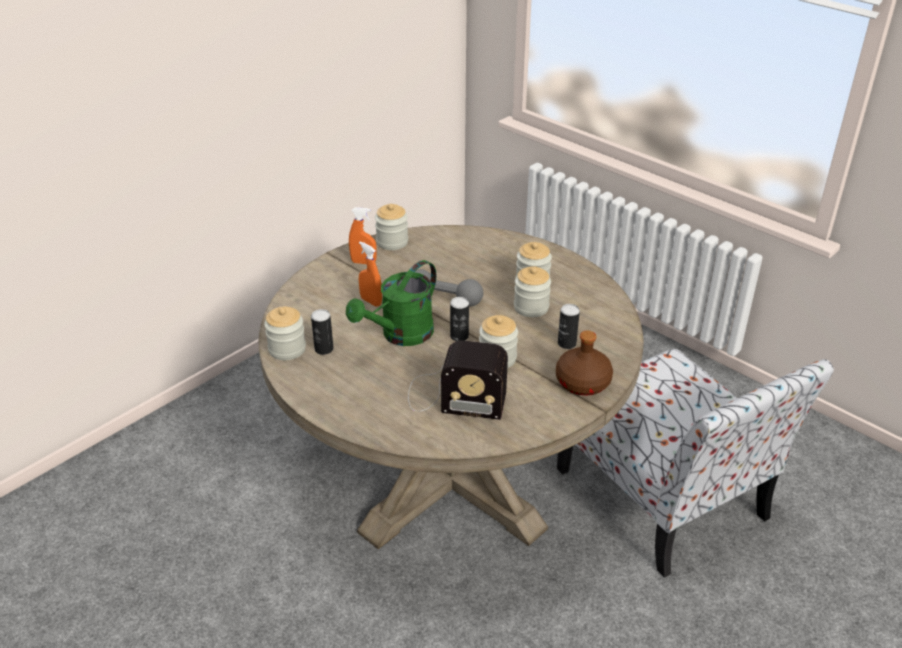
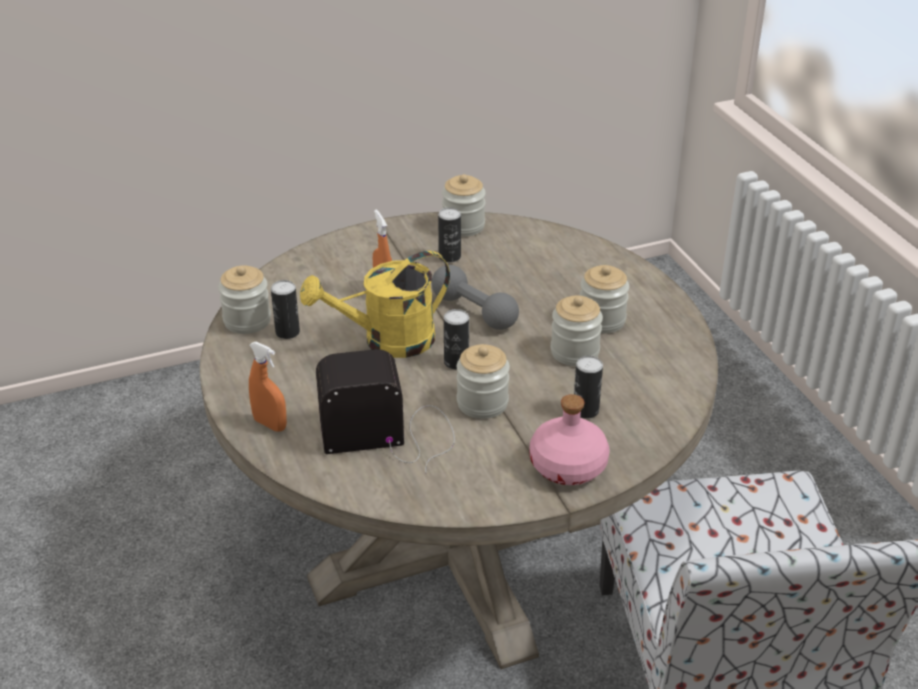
camera: 25 degrees right, 0 degrees up
green watering can [346,260,436,346] -> yellow watering can [300,251,450,358]
orange spray bottle [349,207,377,264] -> orange spray bottle moved to [249,341,287,432]
radio [408,340,508,420] -> radio turned 135 degrees clockwise [316,349,455,473]
brown bottle [556,331,613,395] -> pink bottle [530,394,610,485]
none -> can [438,207,461,262]

